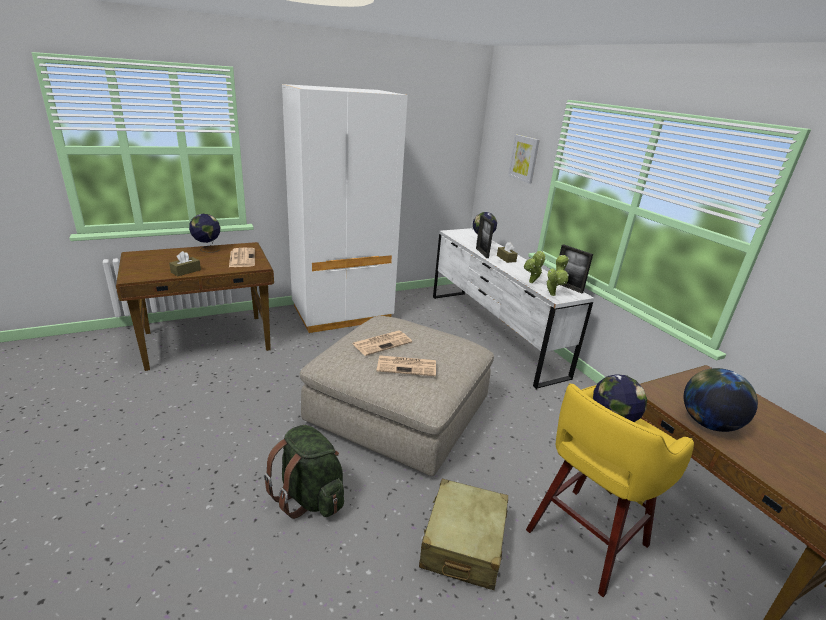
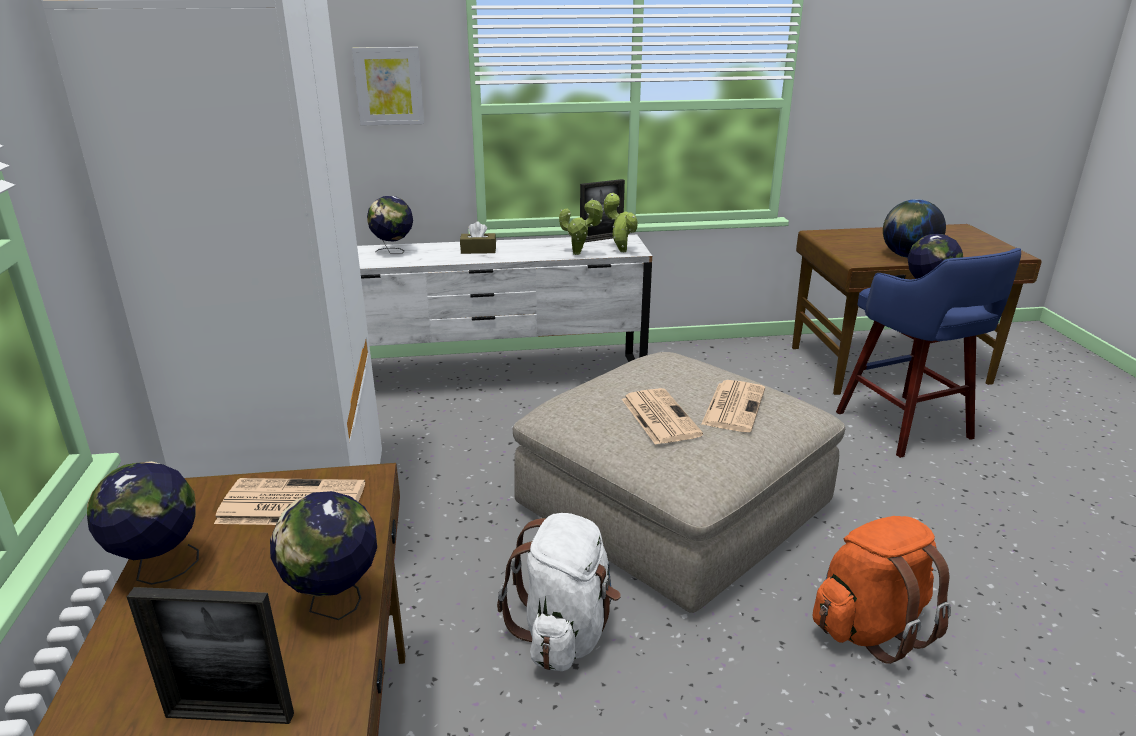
camera: 70 degrees left, 0 degrees up
brown tissue box [169,251,201,276] -> globe [270,491,377,620]
green backpack [264,425,344,519] -> orange backpack [813,516,951,664]
beige suitcase [419,479,508,590] -> none
picture frame [476,215,494,258] -> picture frame moved to [127,587,294,724]
yellow stool [526,383,694,597] -> blue stool [836,248,1021,458]
none -> white backpack [497,513,621,671]

